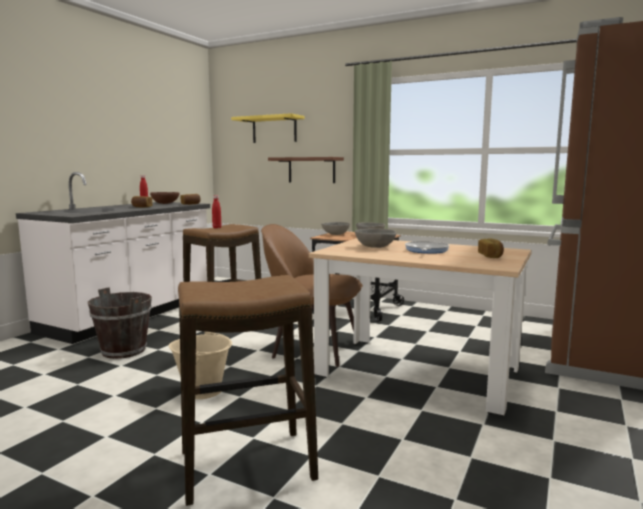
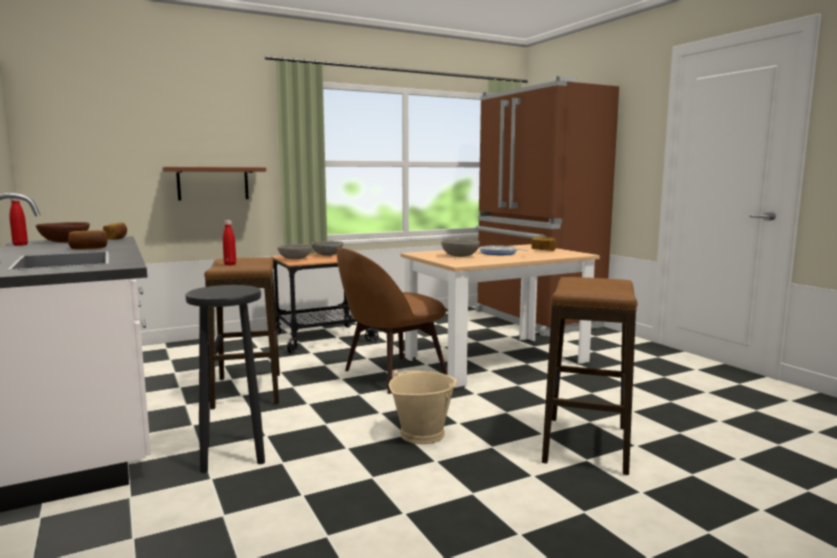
camera: 55 degrees left, 0 degrees up
brown bucket [88,287,152,359] -> black stool [185,285,265,473]
yellow shelf [231,113,304,143] -> none

